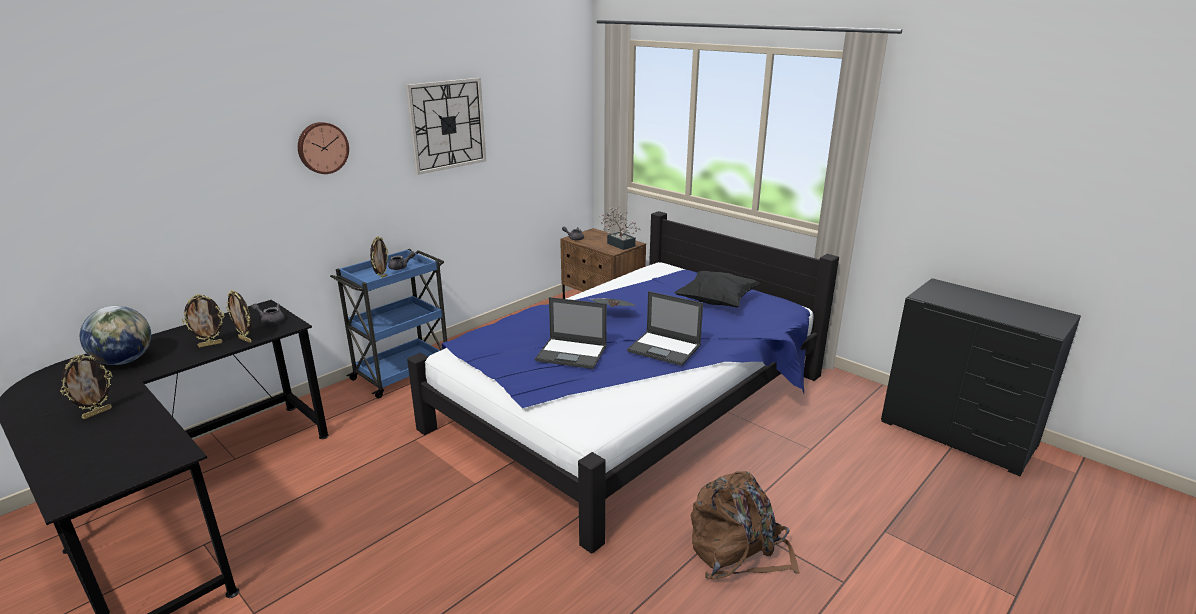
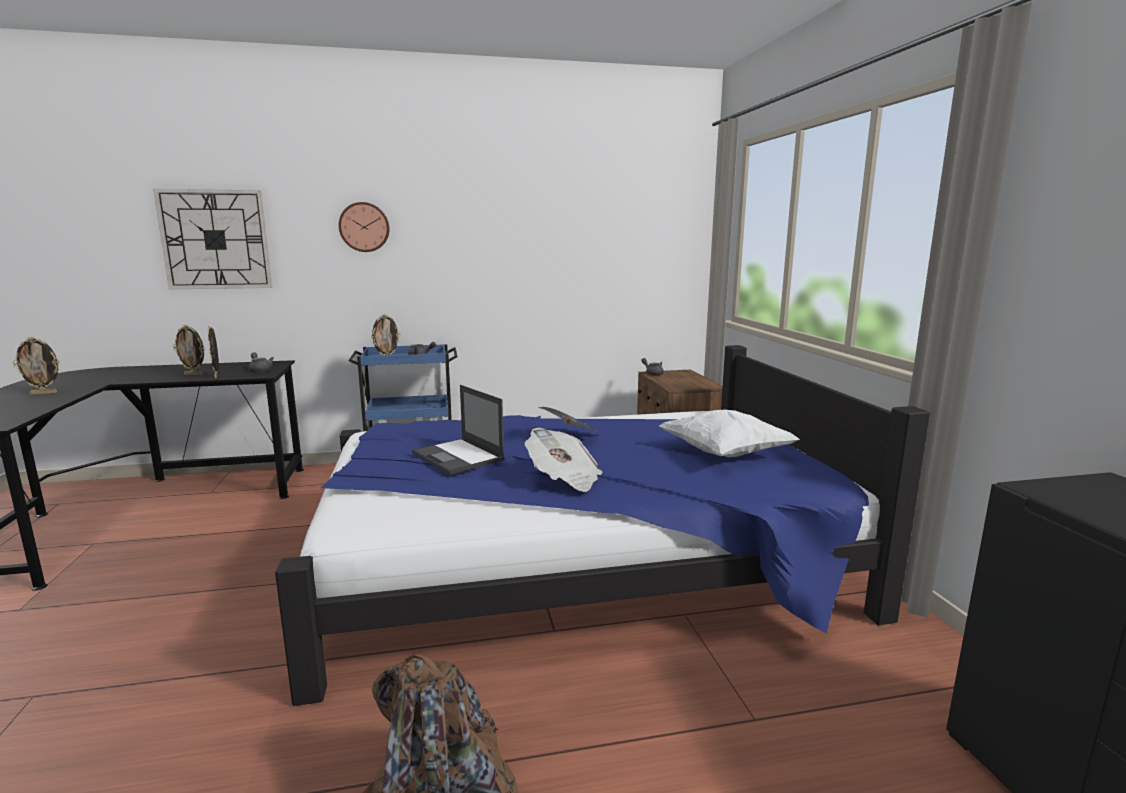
camera: 35 degrees right, 10 degrees down
globe [80,306,151,365] -> none
wall clock [406,78,486,175] -> wall clock moved to [153,189,272,289]
potted plant [599,207,640,250] -> none
laptop [627,291,703,366] -> newspaper [525,428,602,492]
black pillow [674,271,760,307] -> white pillow [659,409,800,457]

